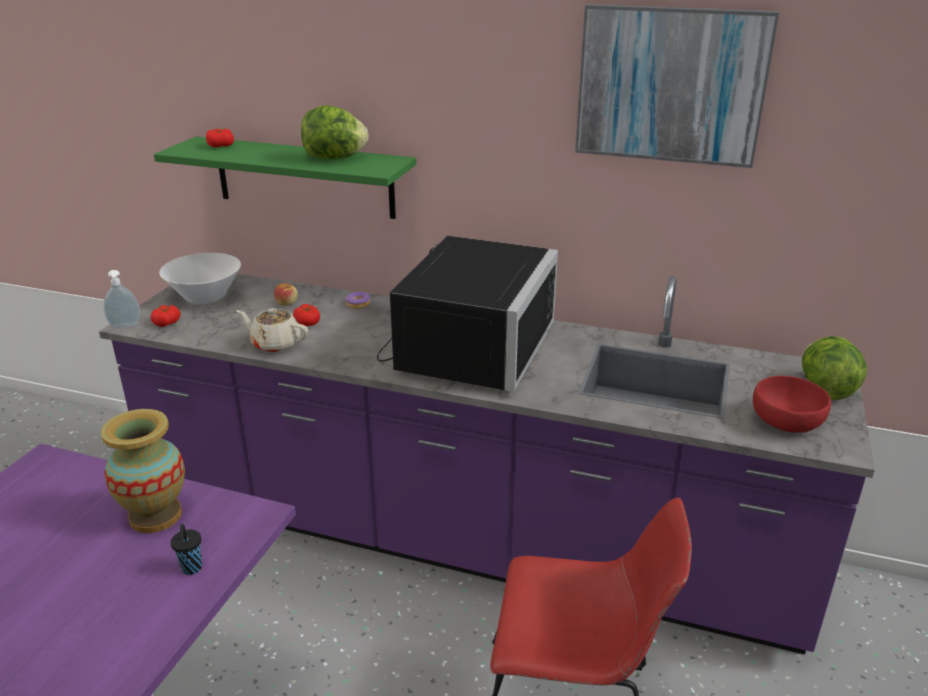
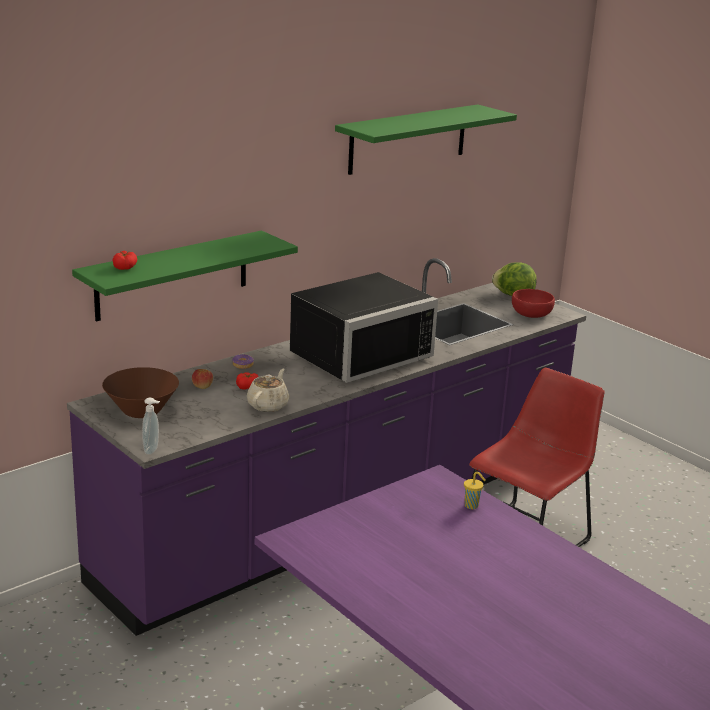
camera: 60 degrees left, 5 degrees down
vase [101,409,185,533] -> none
tomato [151,305,181,327] -> none
white bowl [159,253,241,304] -> brown bowl [102,367,179,418]
black cup [171,524,202,575] -> yellow cup [464,472,486,509]
beige teapot [236,308,308,353] -> beige teapot turned 150 degrees clockwise [247,368,289,412]
lettuce [301,105,369,159] -> none
black microwave [377,236,558,392] -> black microwave turned 90 degrees clockwise [290,272,438,383]
picture [575,4,779,168] -> green shelf [335,105,517,175]

